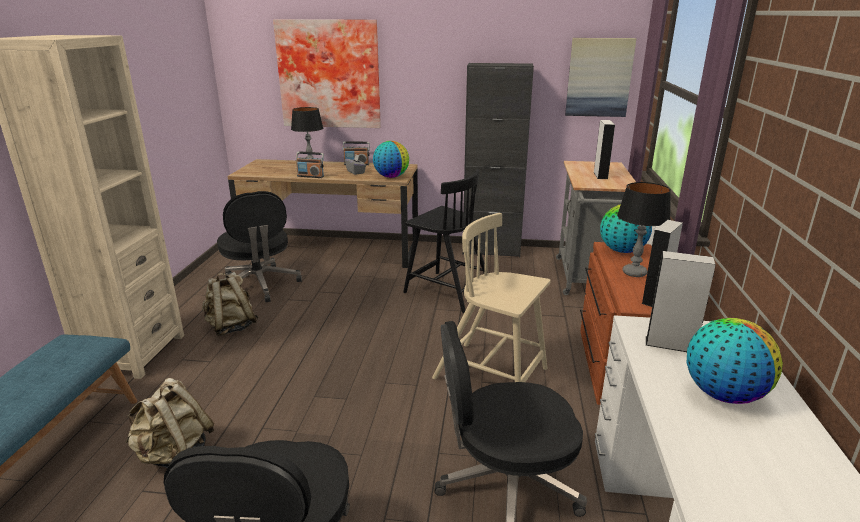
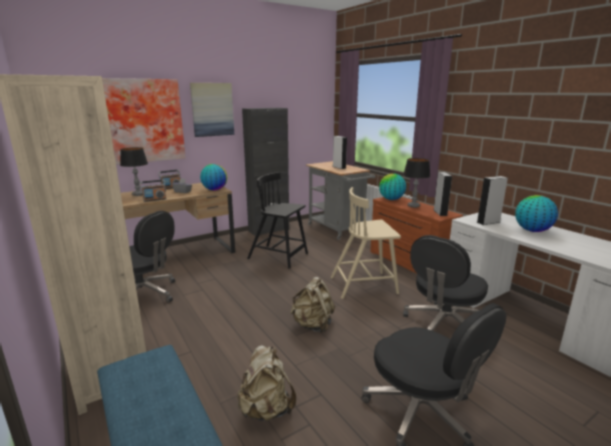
camera: 40 degrees left, 5 degrees down
beige backpack [202,272,259,336] -> beige backpack moved to [290,277,335,333]
black chair [403,169,488,313] -> black chair turned 150 degrees counterclockwise [247,172,308,269]
picture [565,38,637,117] -> picture moved to [190,83,234,137]

